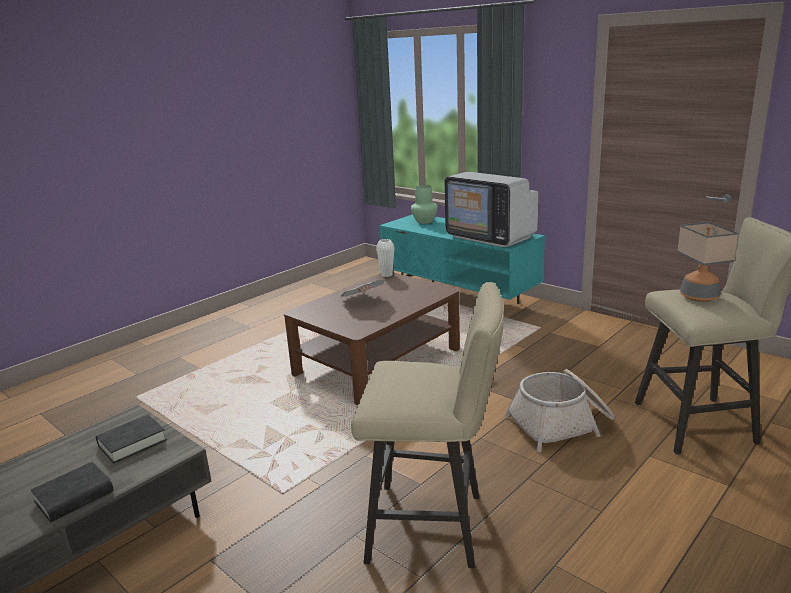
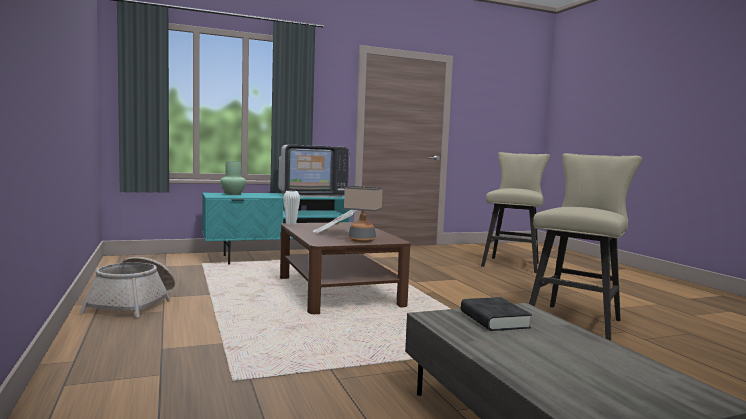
camera: 65 degrees left, 15 degrees down
black book [31,462,114,522] -> none
basket [504,369,615,452] -> basket moved to [80,257,175,318]
table lamp [677,222,738,302] -> table lamp moved to [344,186,383,242]

